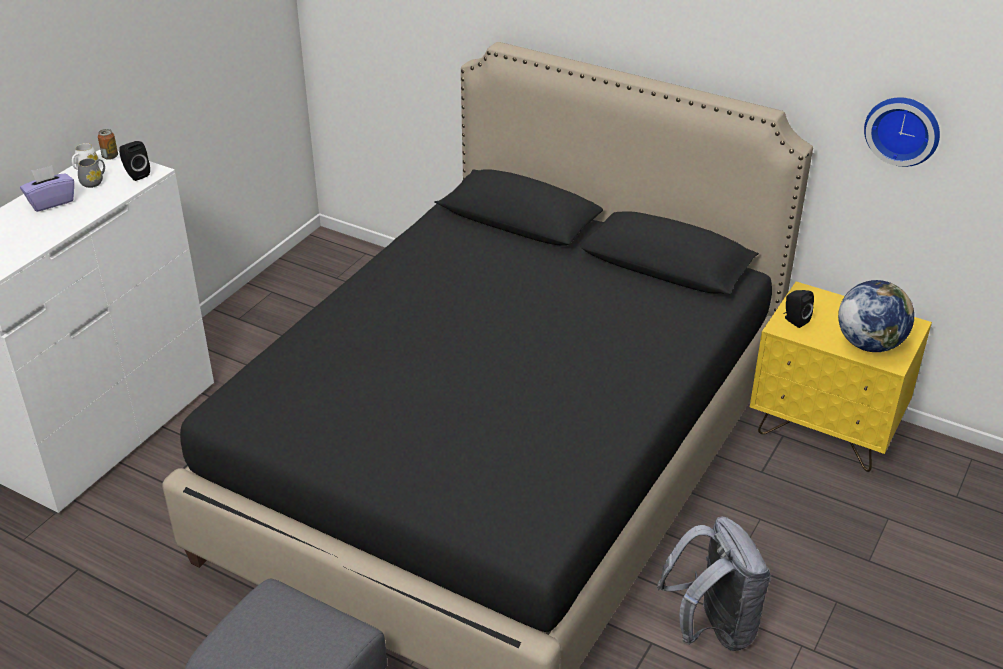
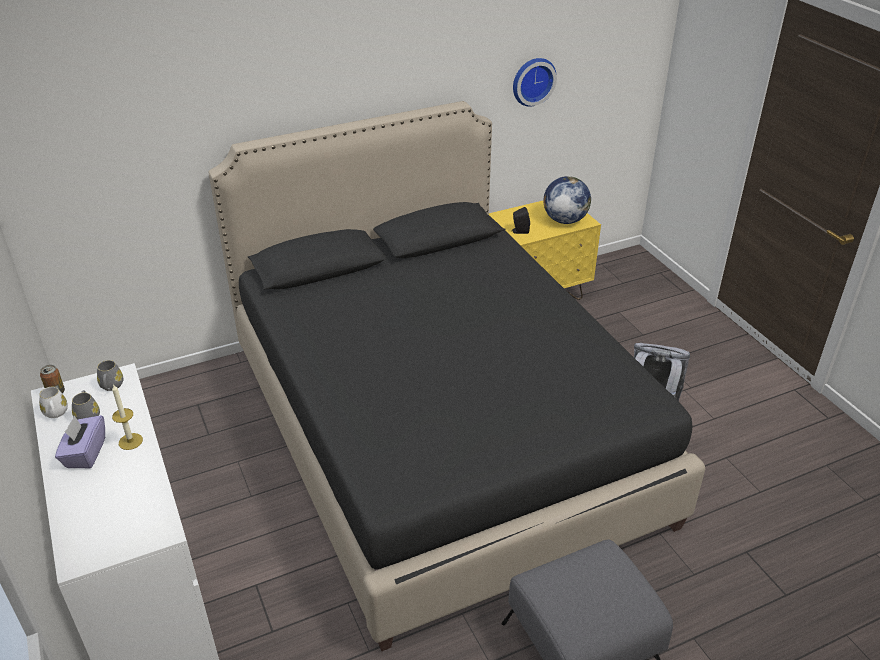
camera: 55 degrees left, 0 degrees up
black speaker [119,141,150,181] -> grey mug [97,360,123,391]
none -> candle [112,384,143,450]

